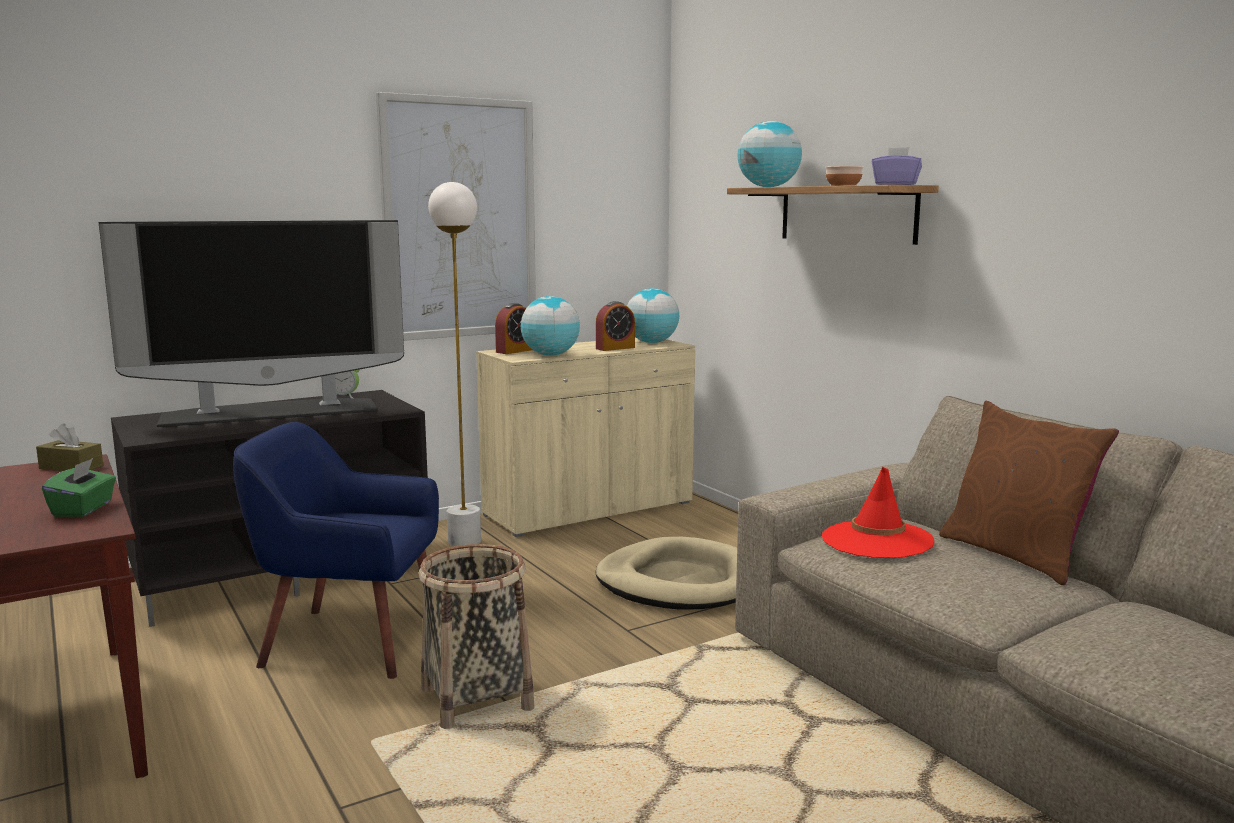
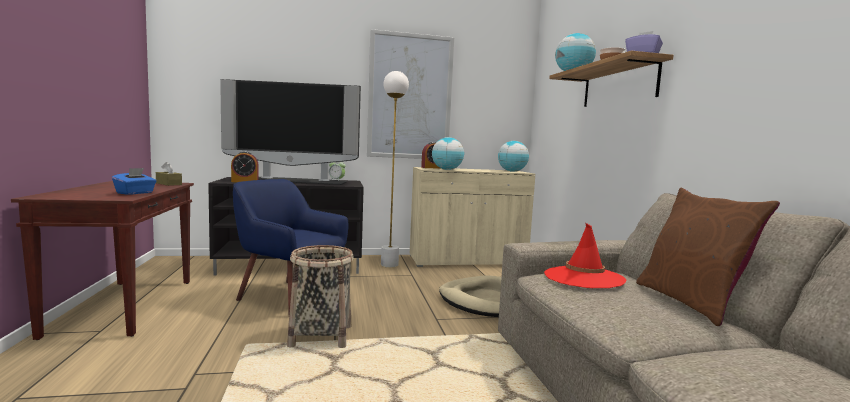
camera: 20 degrees right, 5 degrees down
green tissue box [42,458,116,517] -> blue tissue box [112,168,156,195]
alarm clock [596,301,635,351] -> alarm clock moved to [231,151,259,182]

